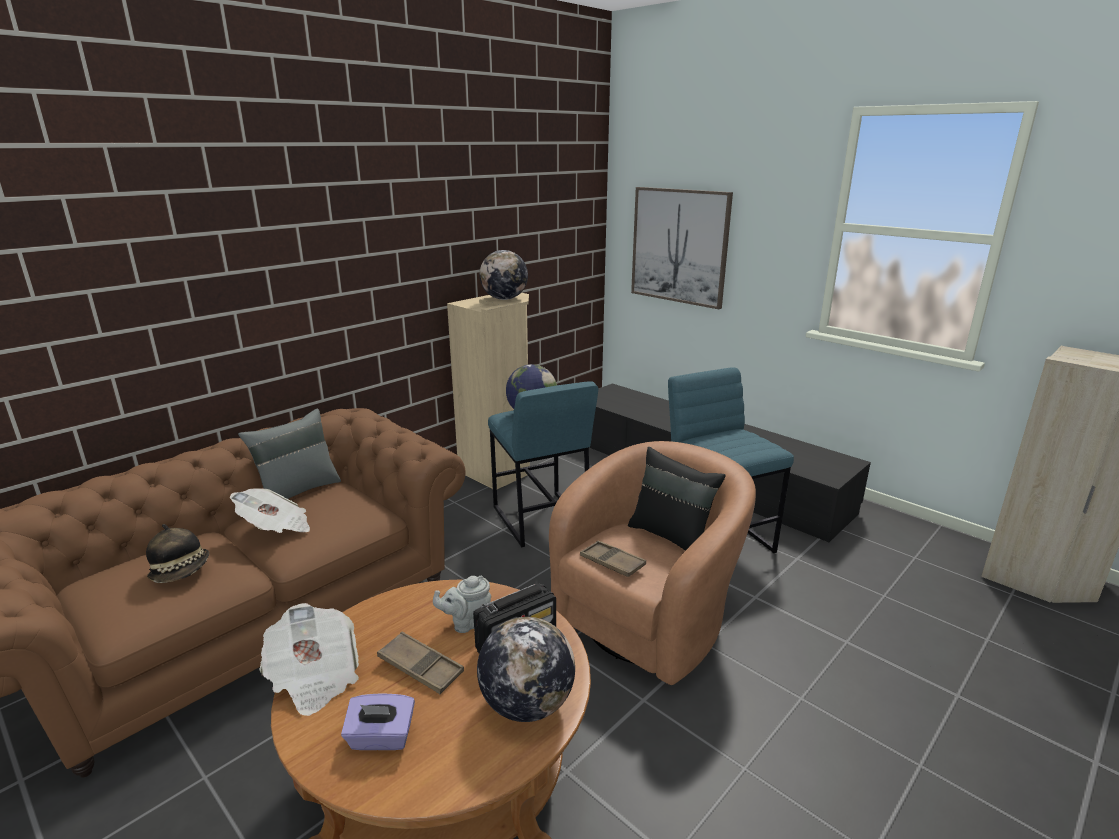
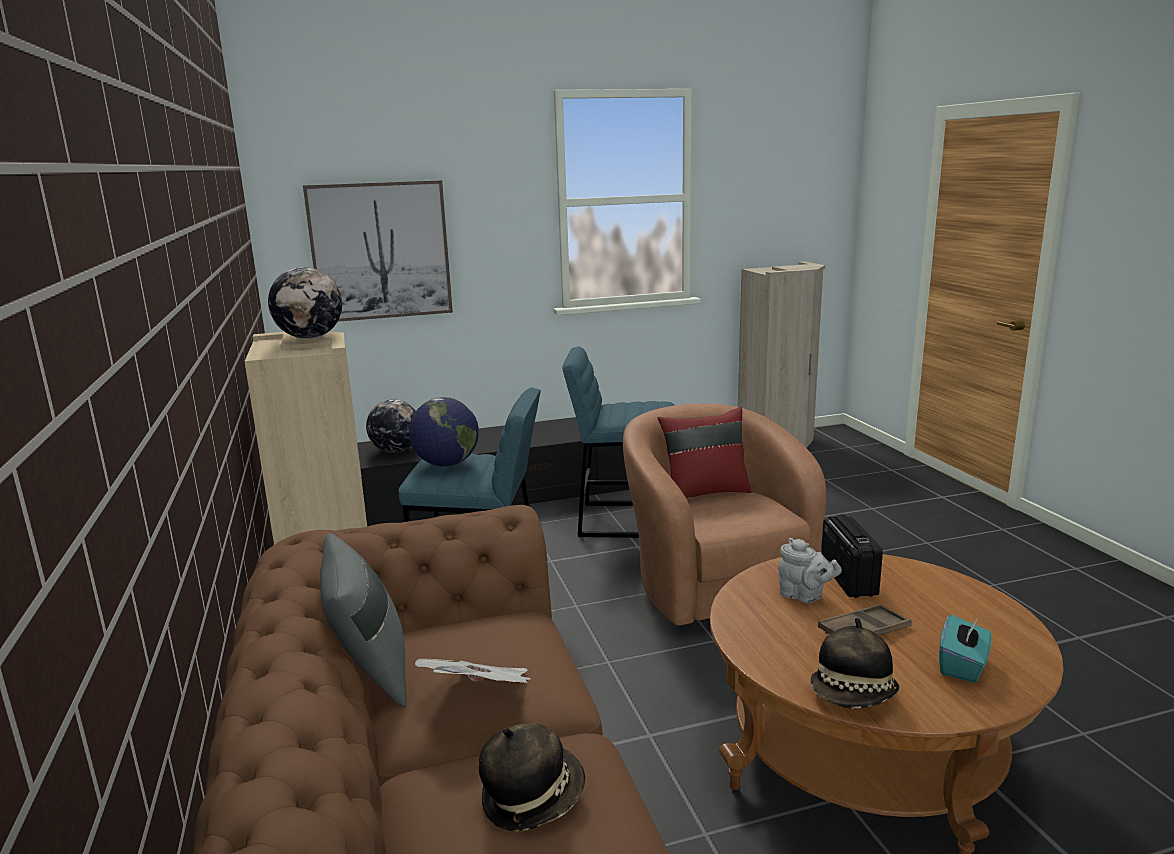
camera: 60 degrees left, 5 degrees down
newspaper [260,603,359,716] -> hat [810,618,899,709]
purple tissue box [341,693,415,750] -> turquoise tissue box [939,615,992,683]
grey teapot [433,576,491,633] -> grey teapot turned 60 degrees counterclockwise [778,538,842,603]
globe [477,617,575,722] -> globe moved to [366,399,416,453]
brown tray [580,541,646,577] -> none
black pillow [628,447,726,551] -> red pillow [658,407,751,498]

